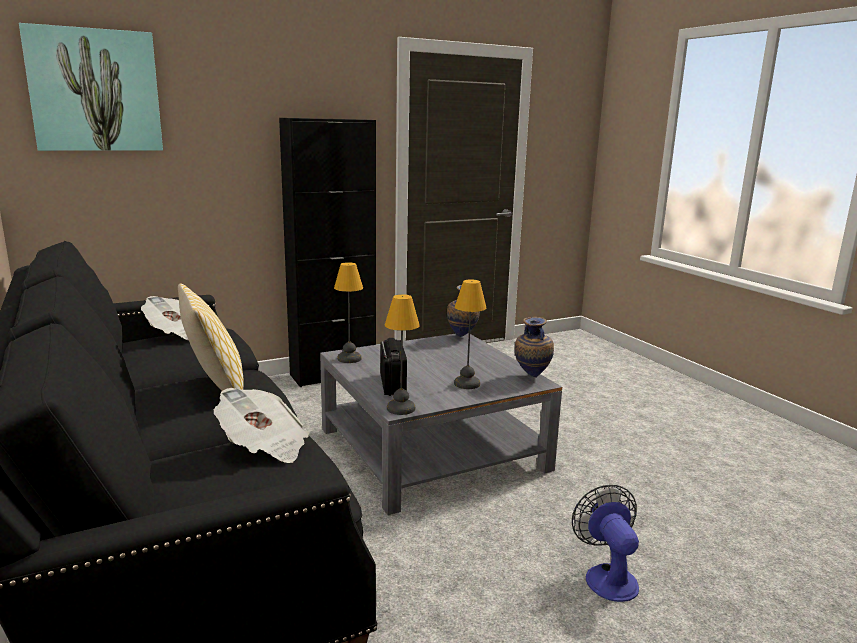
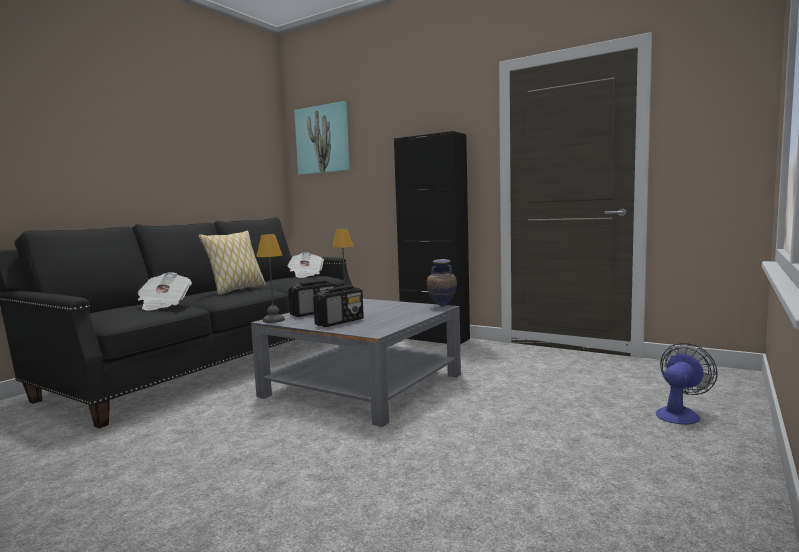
camera: 60 degrees right, 10 degrees down
table lamp [454,279,486,389] -> radio [313,285,364,327]
vase [515,317,554,377] -> none
fan [572,485,639,602] -> fan moved to [656,343,718,425]

